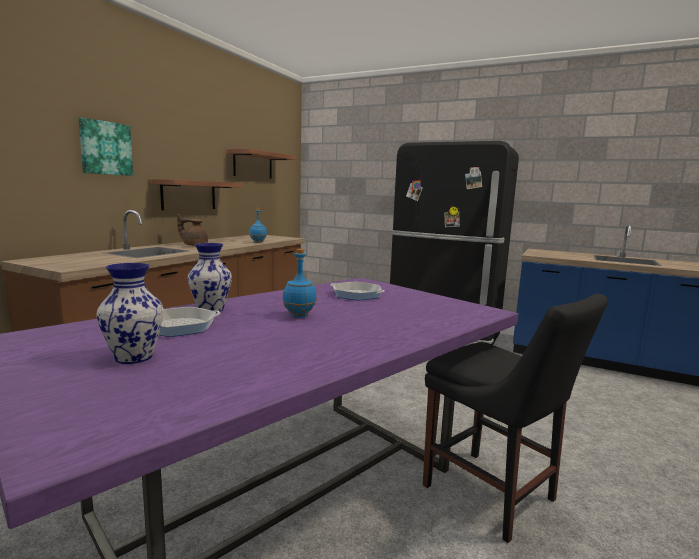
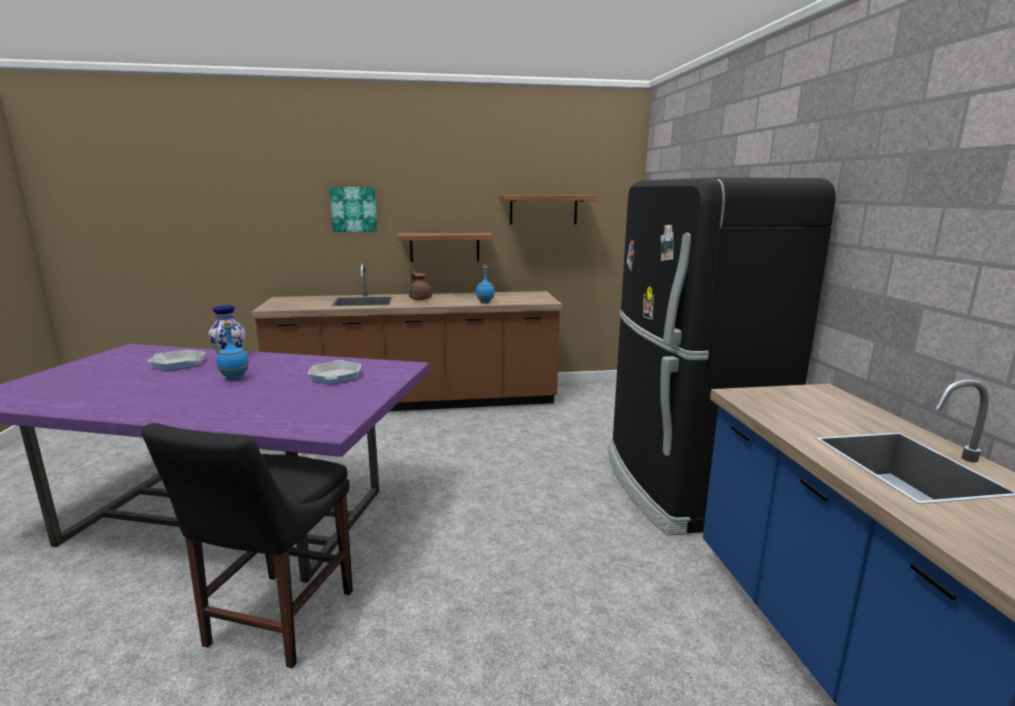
camera: 55 degrees right, 5 degrees up
vase [96,263,164,364] -> none

